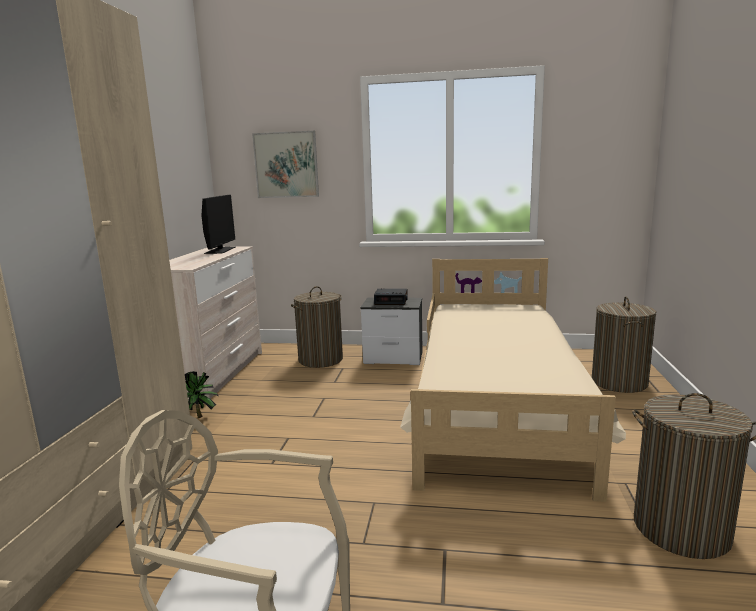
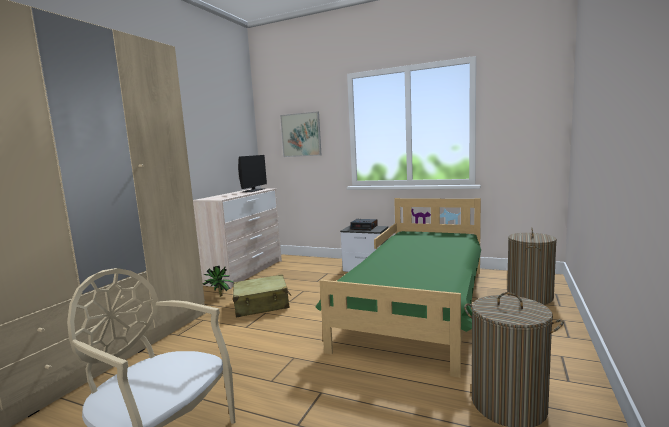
camera: 15 degrees right, 5 degrees down
laundry basket [291,286,343,368] -> none
beige bed [400,258,626,502] -> green bed [315,198,481,378]
none -> beige suitcase [233,274,291,318]

